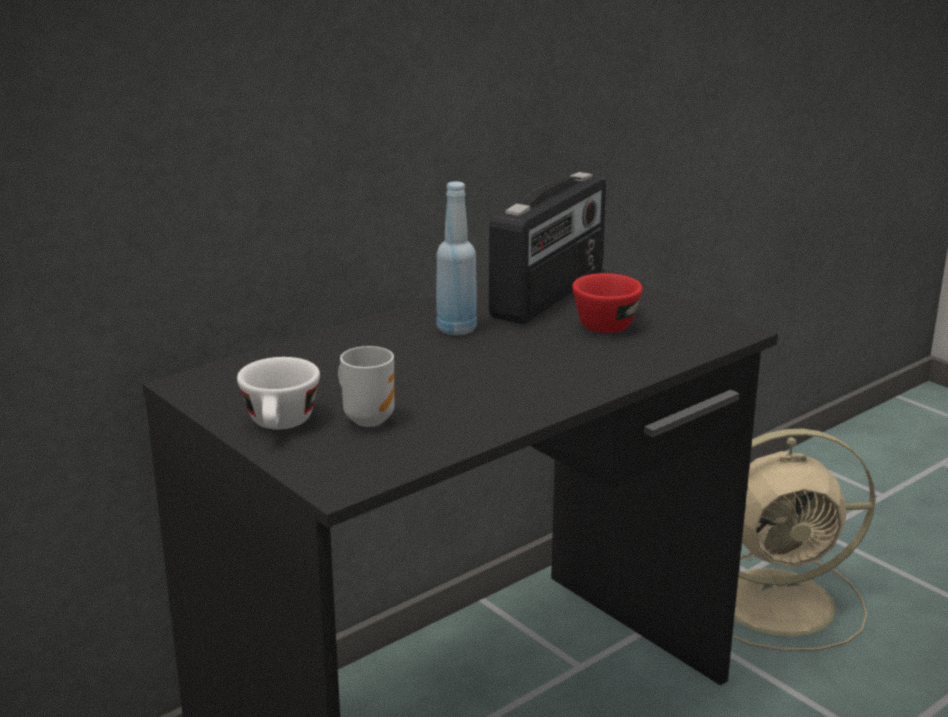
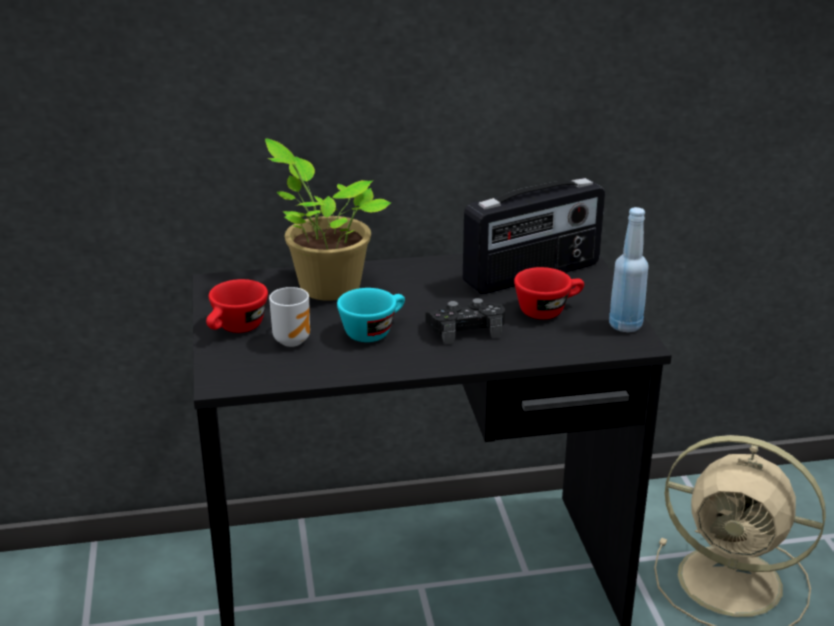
camera: 30 degrees right, 5 degrees up
white cup [237,357,320,430] -> red cup [206,279,268,333]
blue bottle [436,181,477,335] -> blue bottle moved to [609,207,649,332]
none -> potted plant [265,139,391,301]
none -> turquoise cup [337,288,405,342]
none -> black game controller [425,298,505,344]

